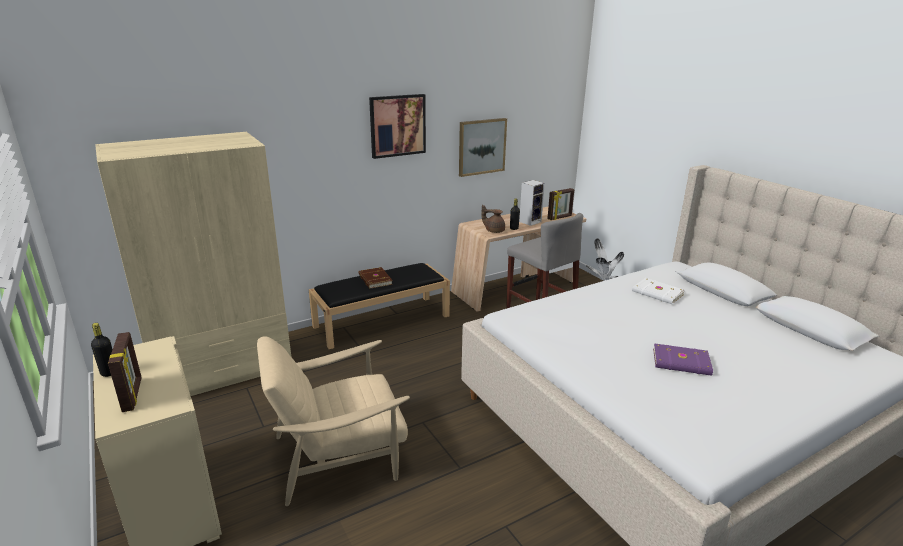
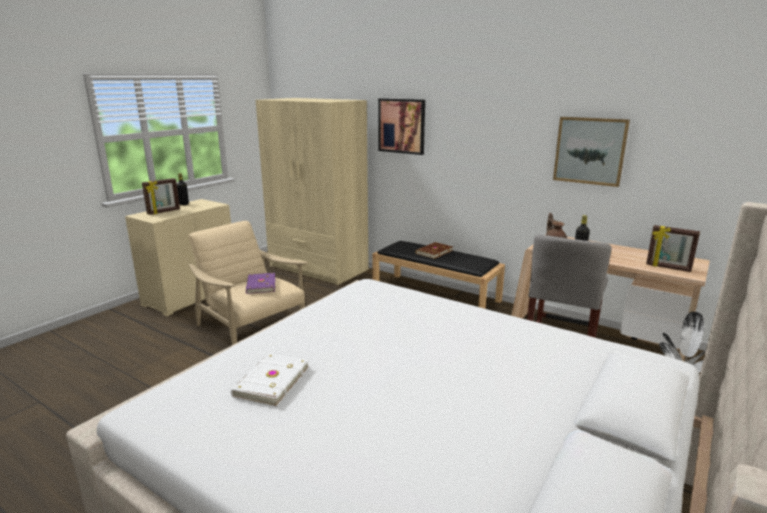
camera: 65 degrees right, 5 degrees down
picture [369,94,426,159] -> picture moved to [378,98,425,155]
speaker [519,180,545,226] -> none
white book [632,278,685,304] -> white book moved to [231,353,309,406]
purple book [653,343,713,376] -> purple book moved to [246,273,275,294]

